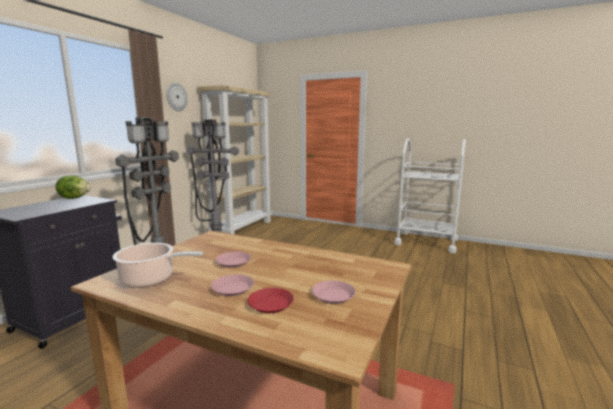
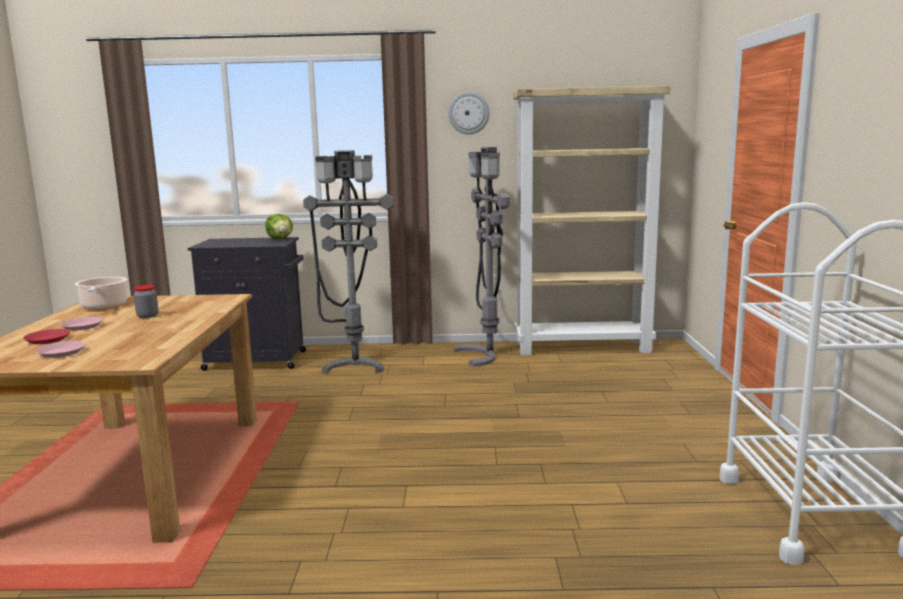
camera: 65 degrees right, 0 degrees up
pink plate [215,251,251,268] -> jar [134,285,158,318]

